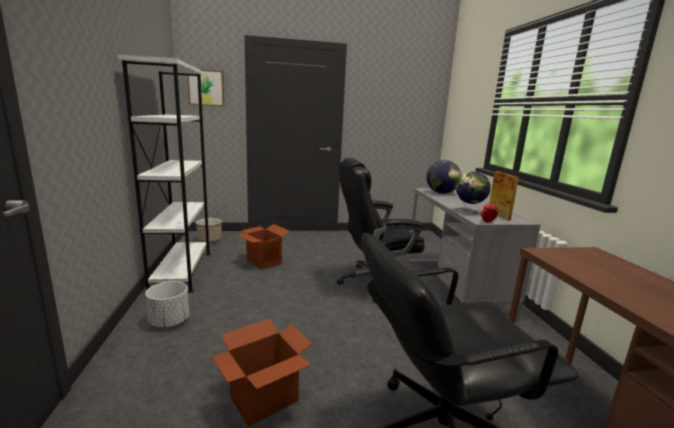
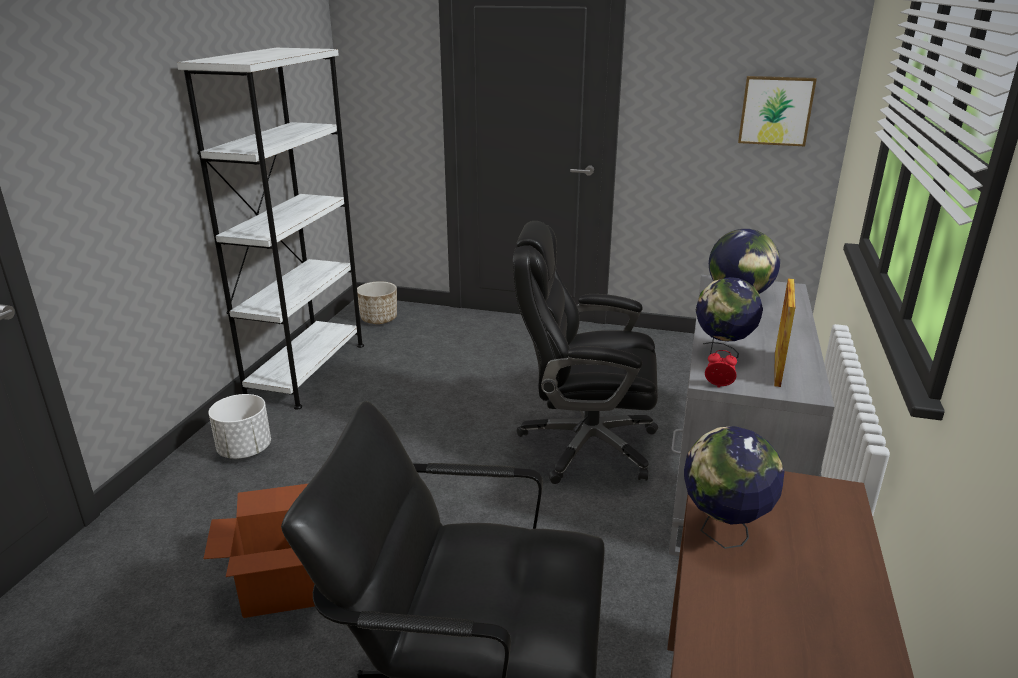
camera: 25 degrees right, 10 degrees up
picture [187,70,224,106] -> picture moved to [738,76,817,146]
cardboard box [236,224,290,270] -> none
none -> globe [684,426,784,549]

